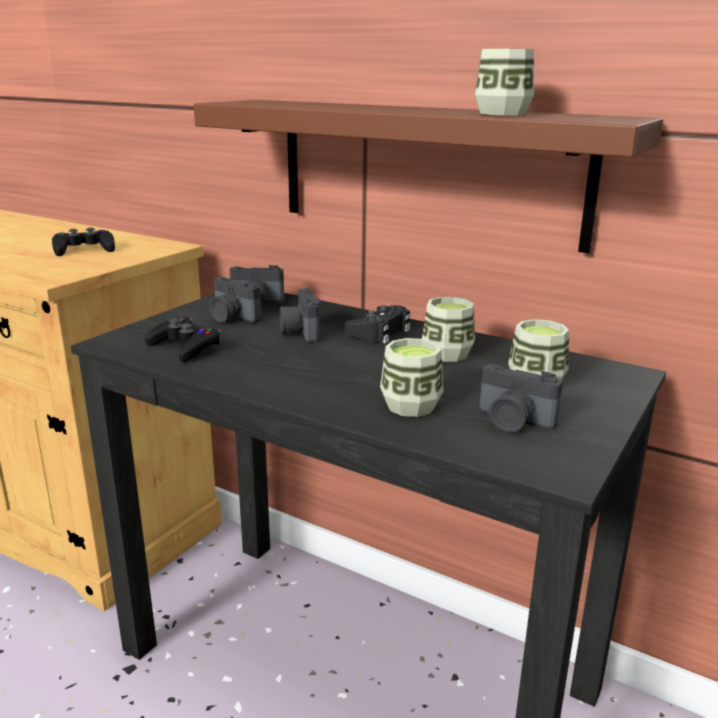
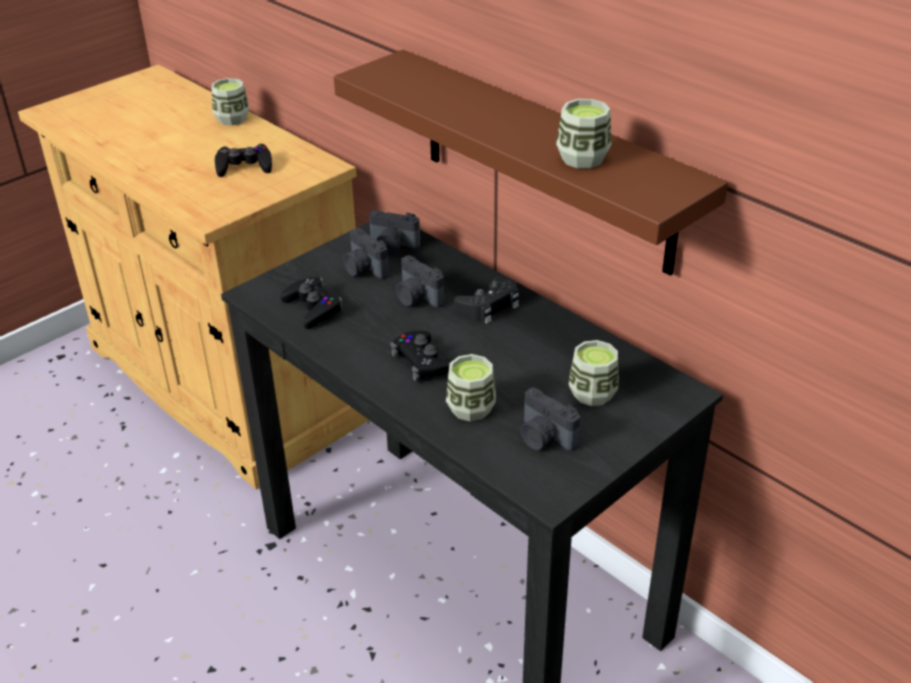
camera: 15 degrees right, 15 degrees up
camera [280,288,320,342] -> camera turned 45 degrees counterclockwise [396,255,444,308]
cup [422,297,475,362] -> cup moved to [212,78,249,125]
none -> black game controller [391,331,453,381]

